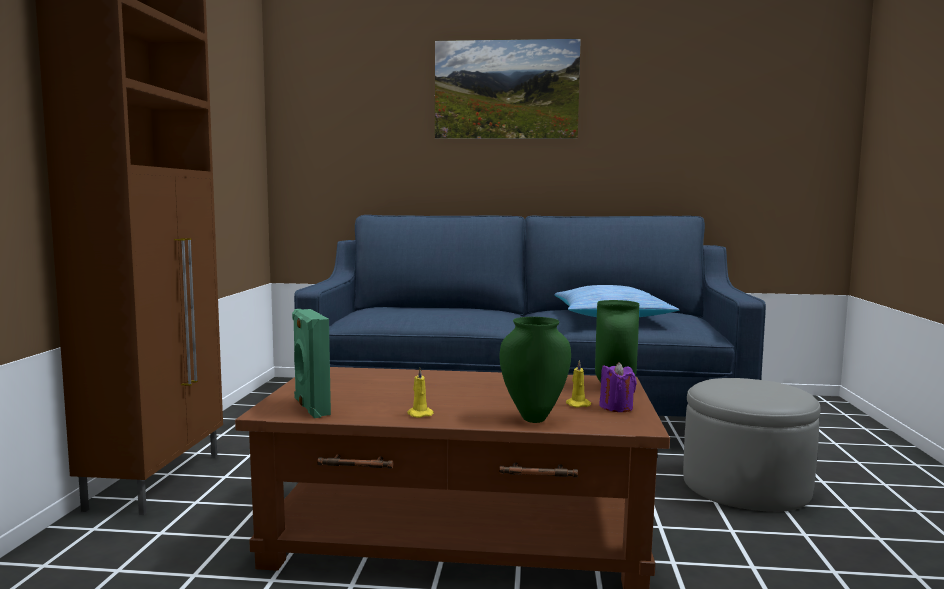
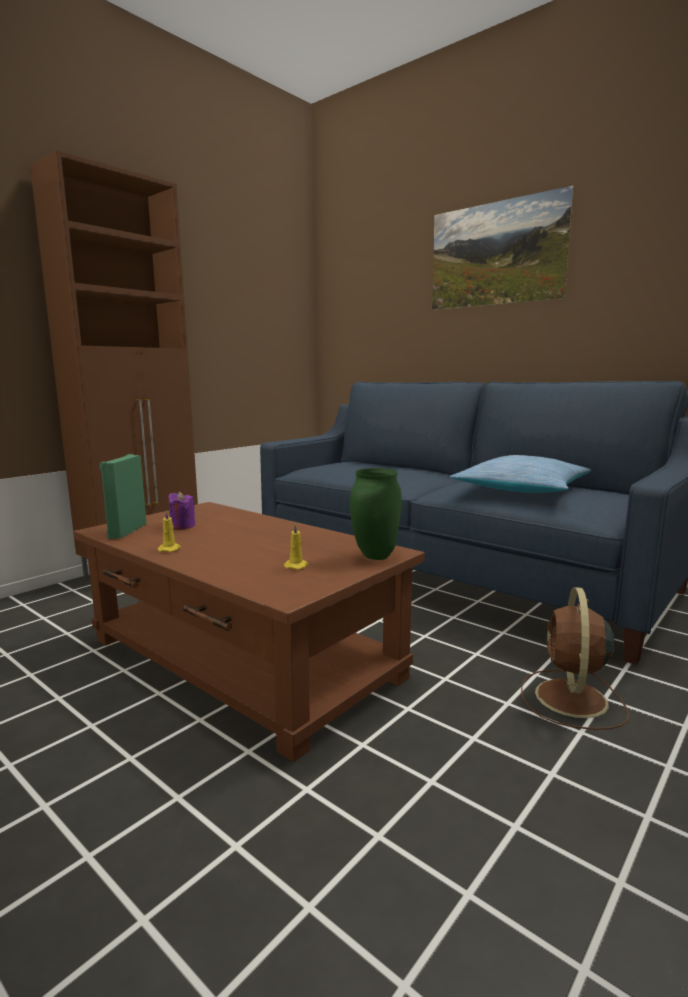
camera: 35 degrees right, 5 degrees up
green vase [500,317,571,423] -> none
purple candle [599,362,637,412] -> purple candle moved to [168,492,195,530]
grey ottoman [683,378,821,512] -> brown fan [521,587,629,730]

